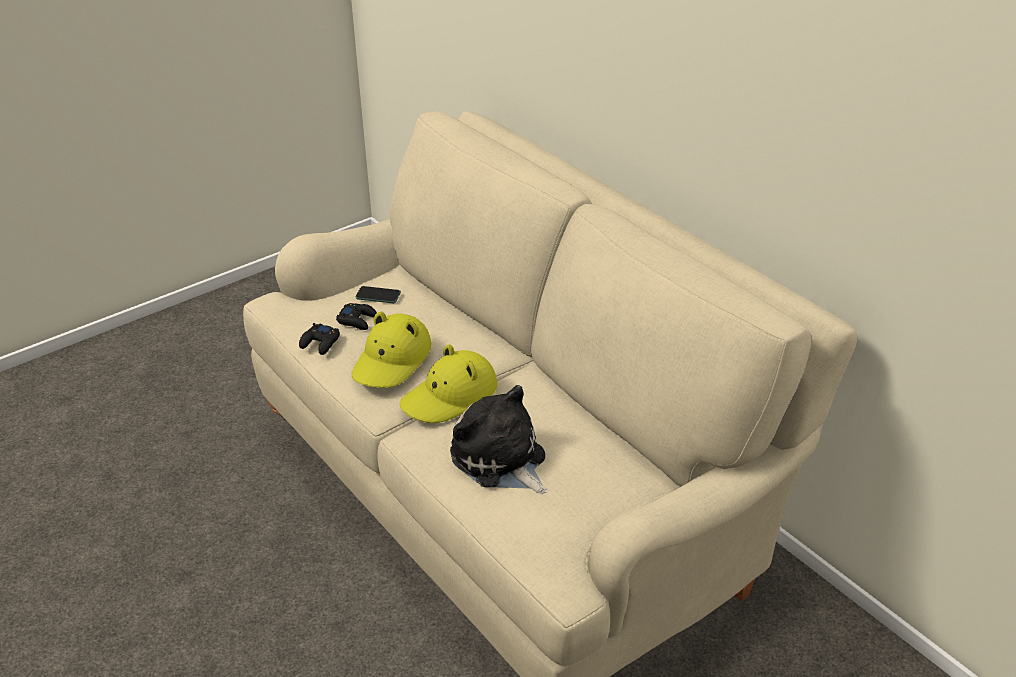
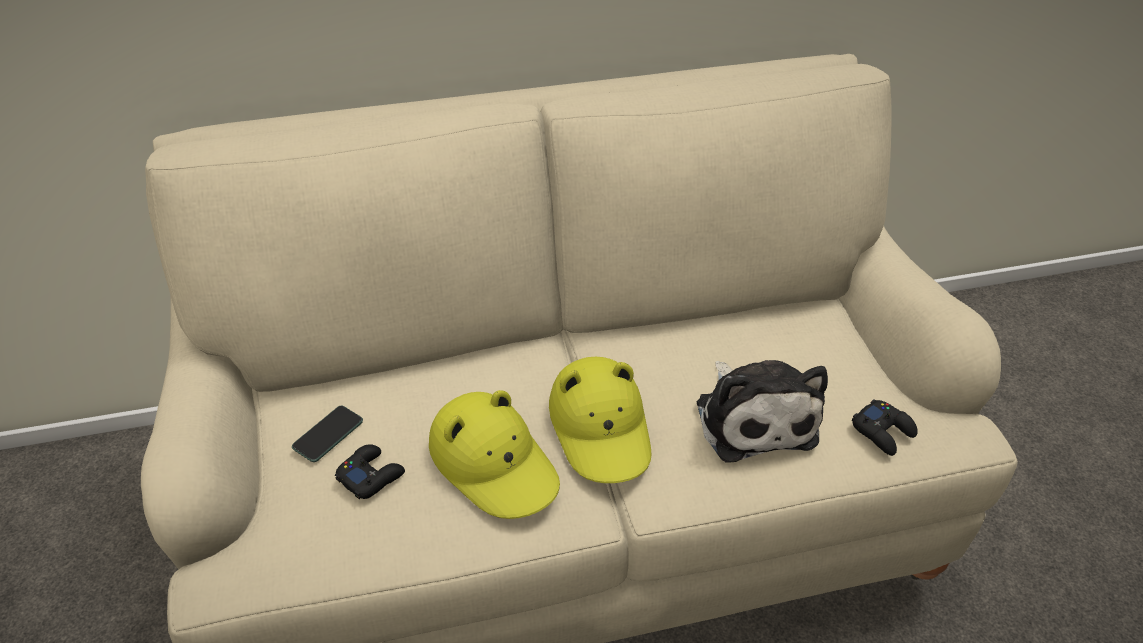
camera: 65 degrees left, 5 degrees up
black game controller [299,323,340,355] -> black game controller moved to [852,399,918,456]
plush toy [450,385,547,494] -> plush toy turned 90 degrees counterclockwise [697,360,828,463]

